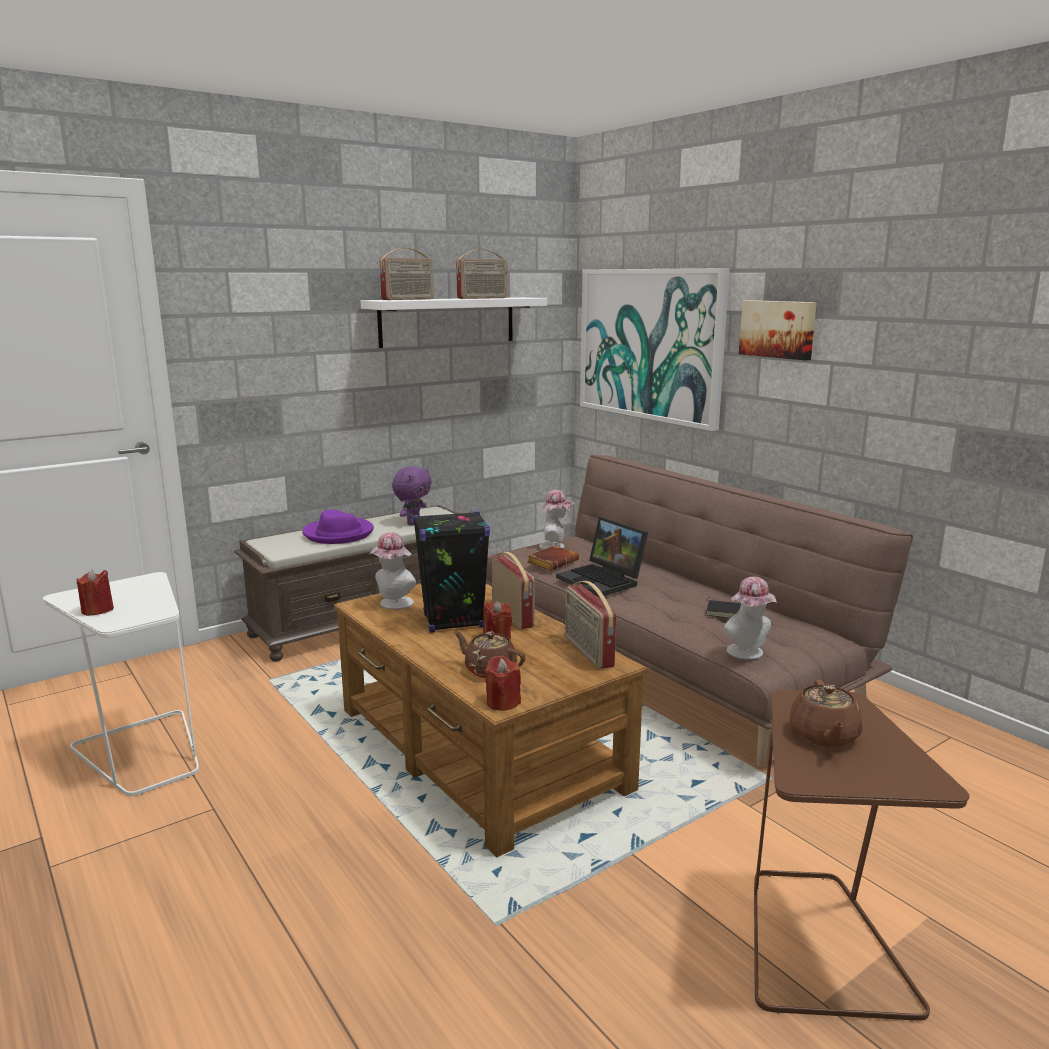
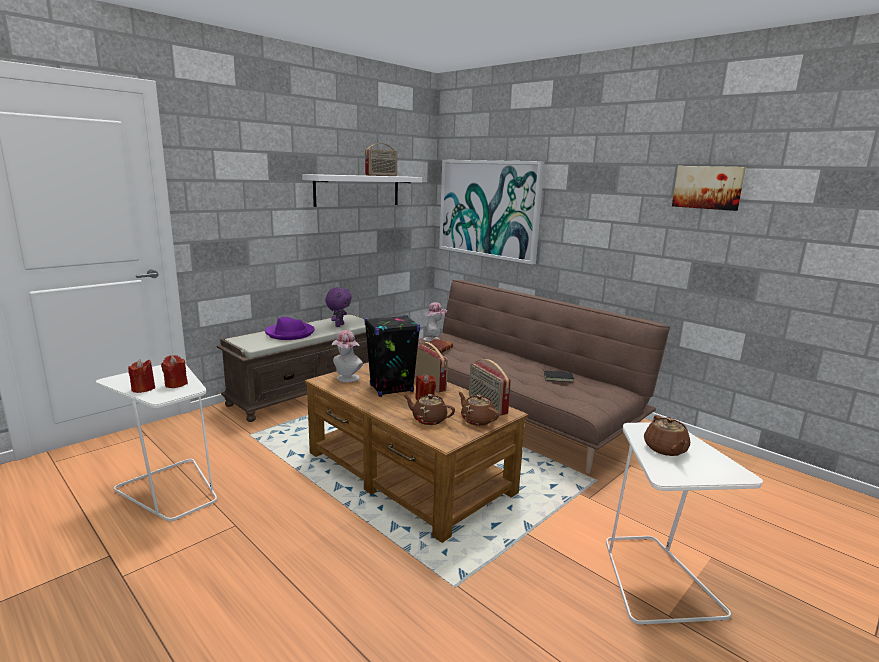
camera: 10 degrees left, 0 degrees up
radio [380,248,434,300] -> none
red candle [484,656,521,711] -> red candle moved to [161,355,188,388]
laptop [556,517,648,597] -> none
hat [723,577,777,660] -> none
picture [739,300,817,360] -> picture moved to [672,166,746,211]
brown side table [754,690,970,1022] -> white side table [606,422,763,625]
none -> brown teapot [458,391,499,426]

